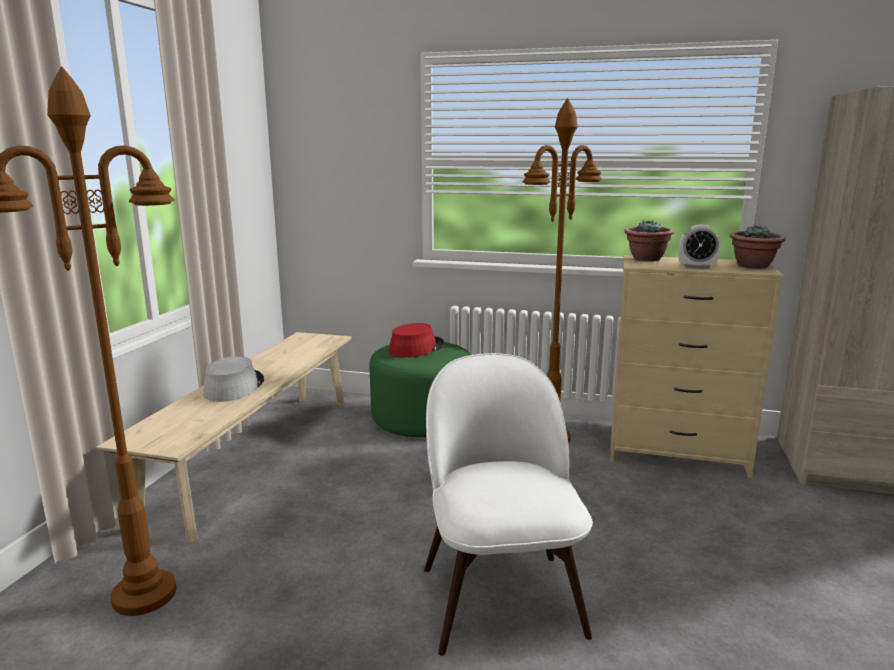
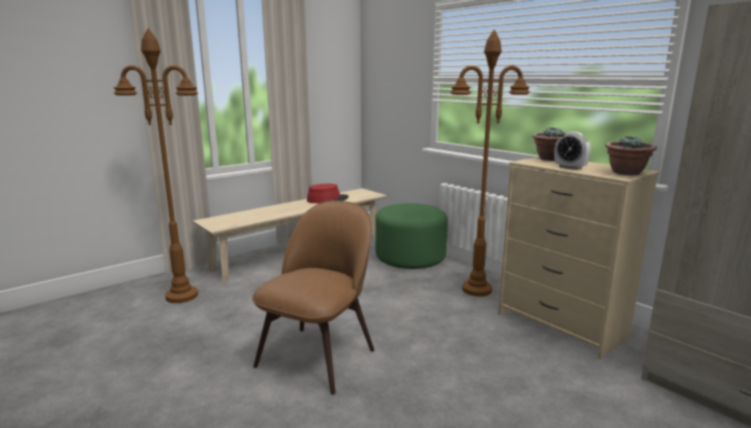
camera: 35 degrees right, 0 degrees up
grey hat [203,356,264,402] -> none
red hat [389,323,444,358] -> red hat moved to [307,184,348,203]
white chair [424,353,593,656] -> brown chair [252,201,375,395]

